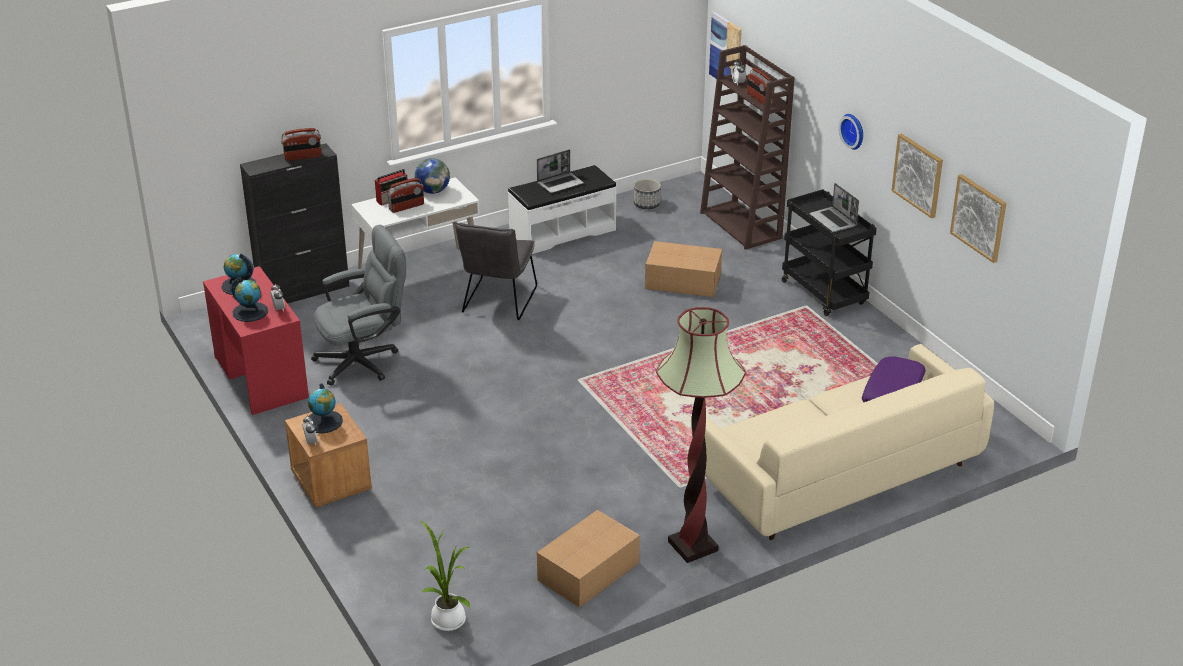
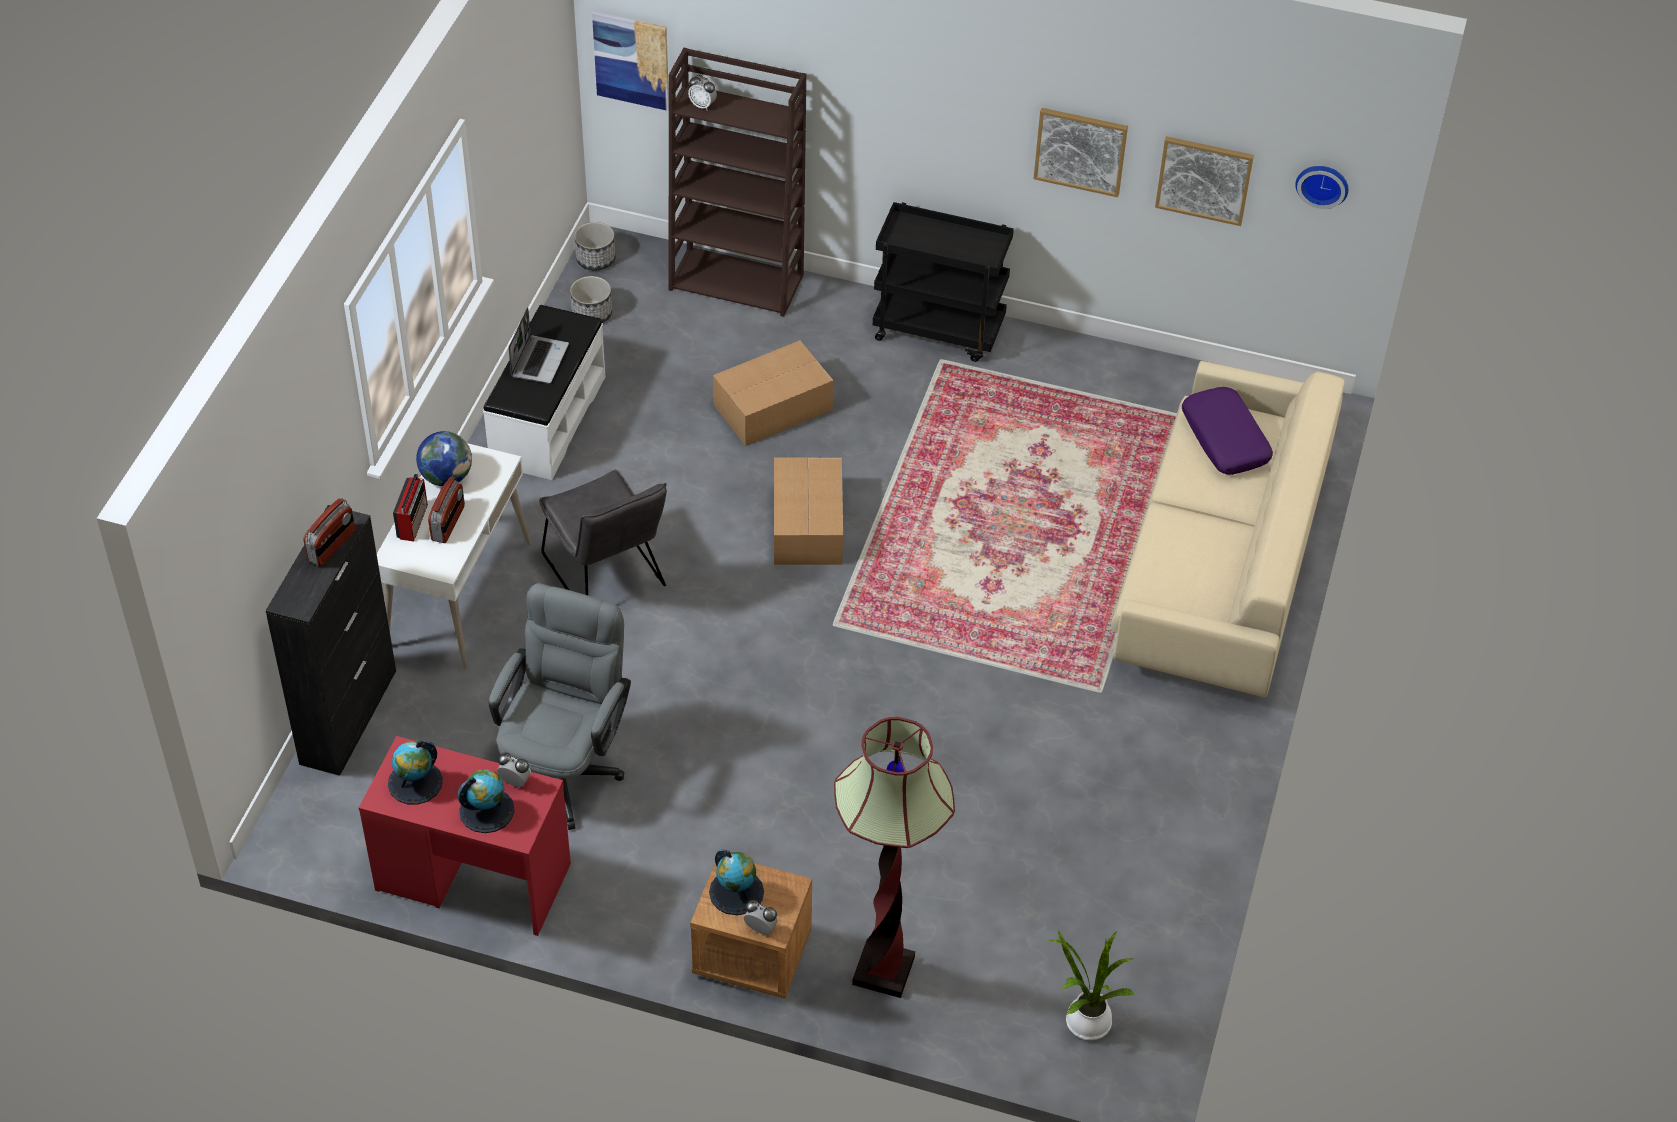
camera: 45 degrees left, 15 degrees up
cardboard box [537,510,640,608] -> cardboard box moved to [774,457,843,565]
floor lamp [656,307,746,563] -> floor lamp moved to [834,717,955,998]
radio [747,68,775,105] -> none
laptop [809,183,859,232] -> none
wall clock [839,114,863,150] -> wall clock moved to [1295,166,1348,209]
none -> planter [574,222,616,270]

